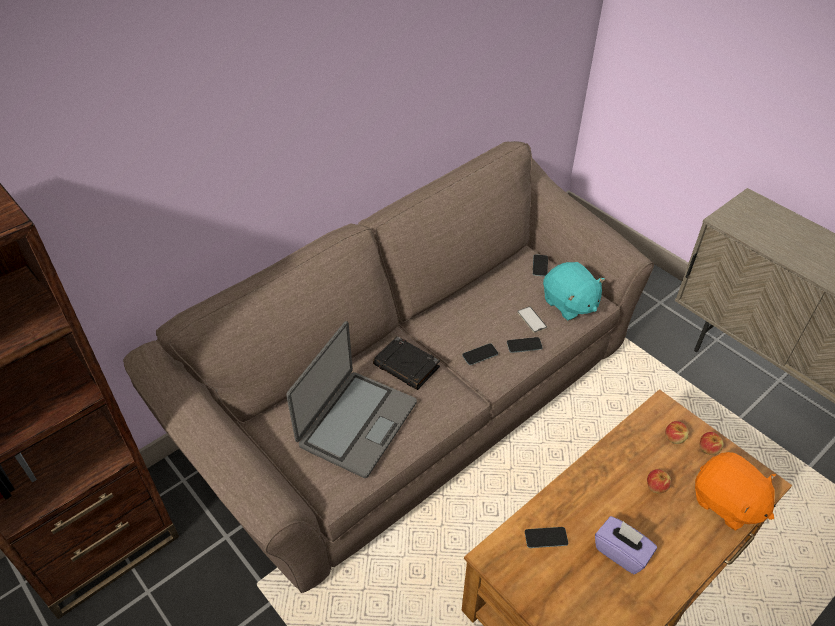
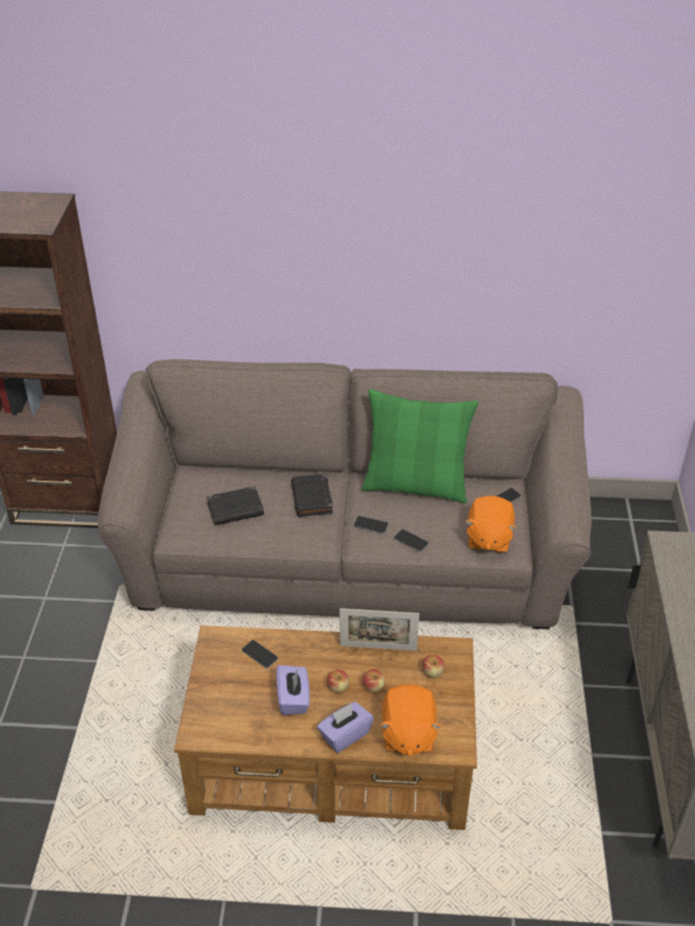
camera: 45 degrees right, 5 degrees down
laptop [286,321,417,478] -> black book [207,486,264,525]
phone [517,306,547,333] -> none
turquoise plush toy [543,262,605,321] -> orange plush toy [465,496,517,553]
apple [700,432,724,455] -> apple moved to [327,670,349,693]
none -> purple tissue box [317,702,374,753]
none -> picture frame [340,608,419,651]
none -> green pillow [361,389,478,503]

